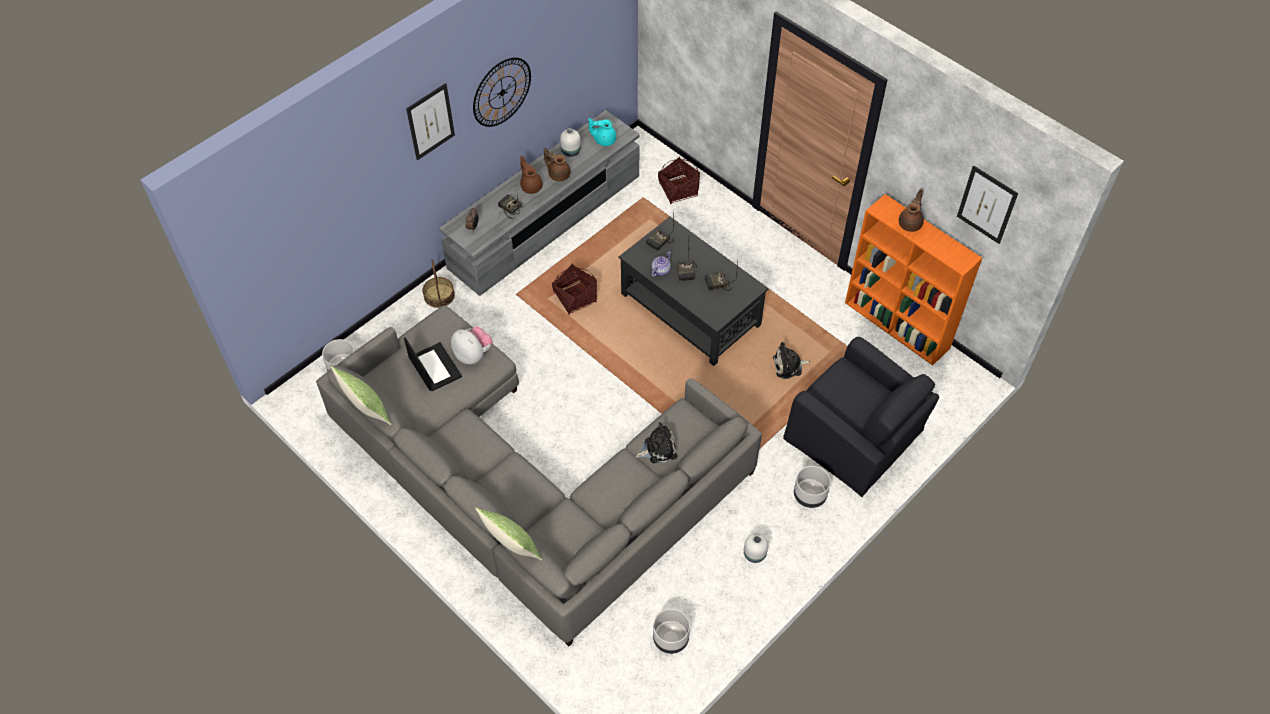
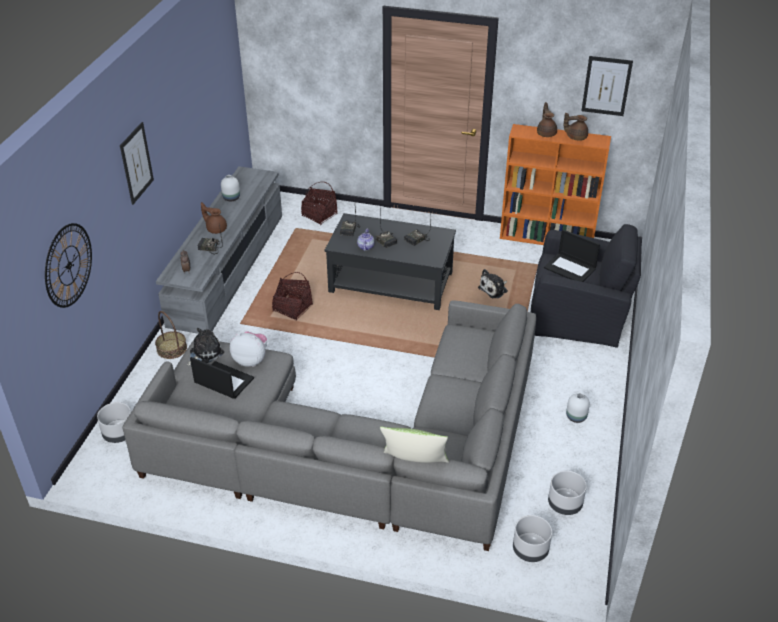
camera: 30 degrees left, 15 degrees down
pillow [331,366,392,425] -> none
wall clock [473,57,531,127] -> wall clock moved to [45,223,92,308]
brown teapot [544,148,571,181] -> brown teapot moved to [564,113,588,141]
turquoise teapot [588,118,616,146] -> none
plush toy [635,422,677,463] -> plush toy moved to [187,328,224,366]
grey planter [794,466,831,508] -> grey planter moved to [513,515,552,562]
none -> laptop [544,230,600,282]

